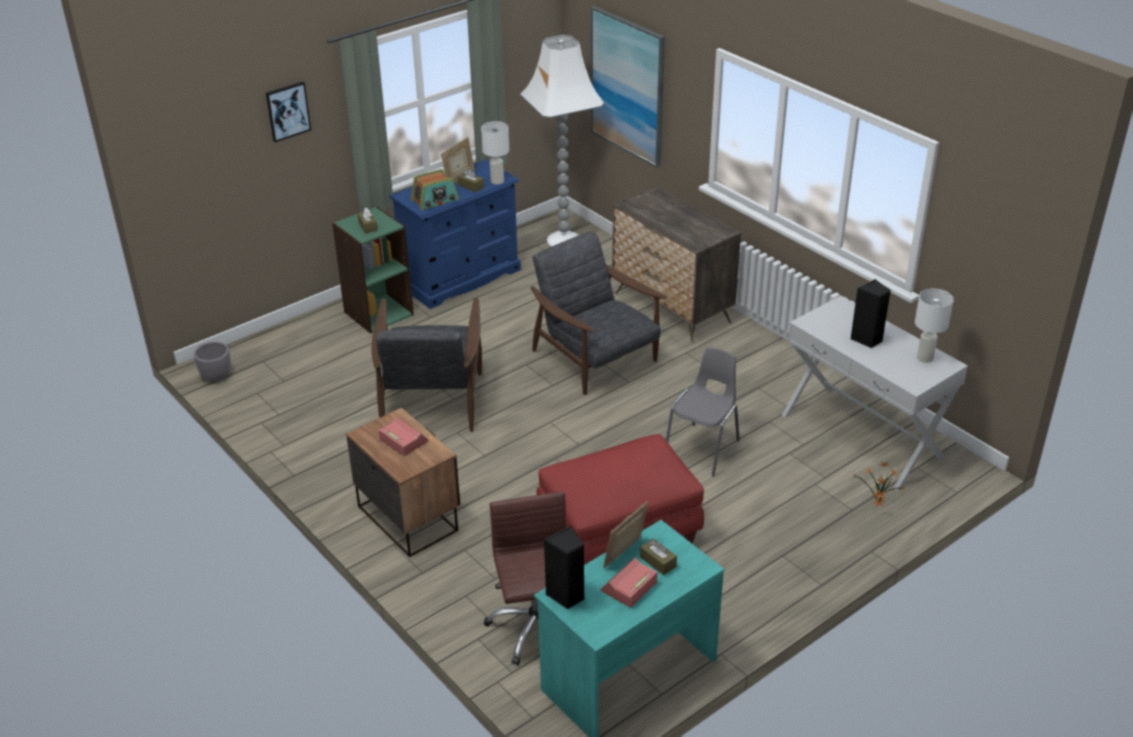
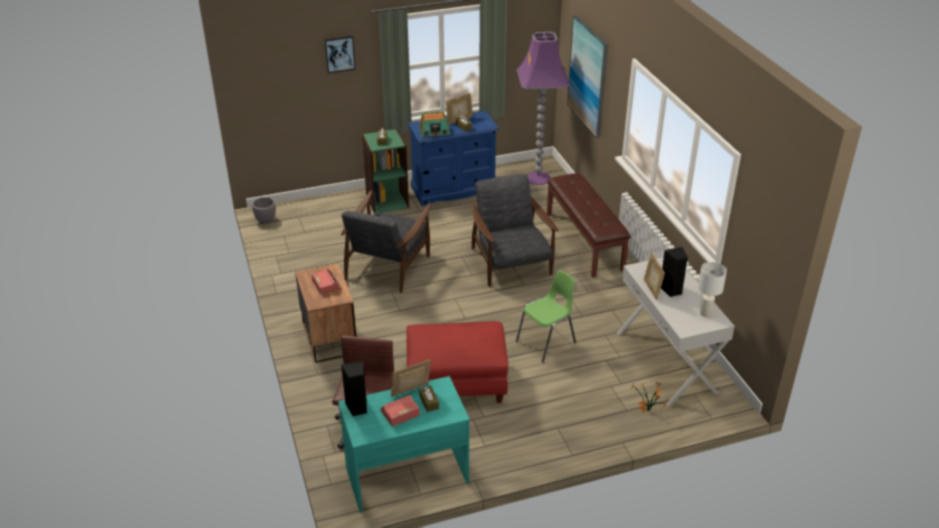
camera: 20 degrees right, 0 degrees up
white table lamp [481,121,509,184] -> none
white floor lamp [520,35,604,247] -> purple floor lamp [517,32,570,185]
dresser [612,187,741,343] -> brown bench [547,173,631,278]
grey chair [666,347,740,477] -> green chair [516,270,576,363]
none -> picture frame [644,253,665,300]

